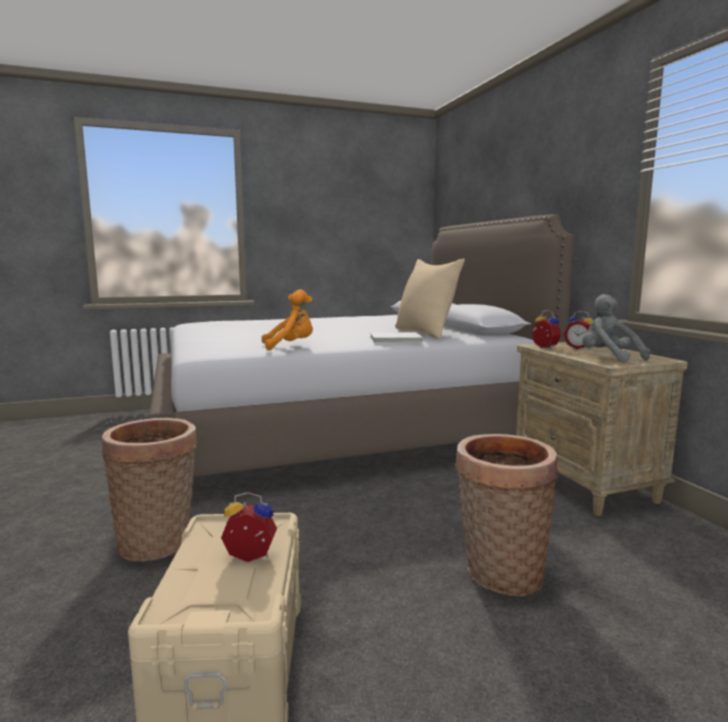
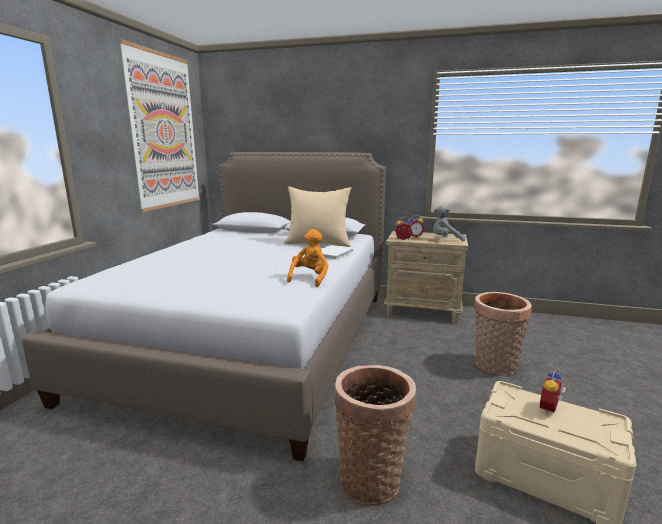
camera: 55 degrees left, 5 degrees up
none -> picture [119,39,200,212]

